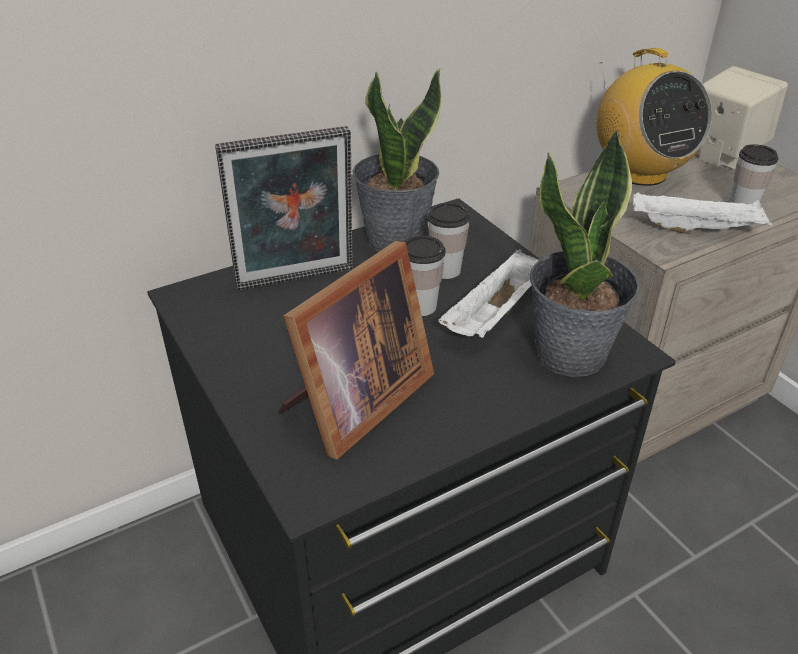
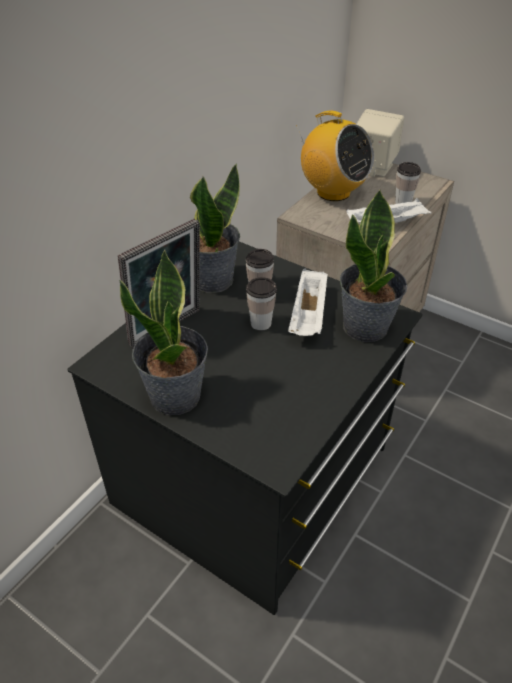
camera: 25 degrees left, 5 degrees up
picture frame [279,241,434,460] -> none
none -> potted plant [119,250,208,415]

